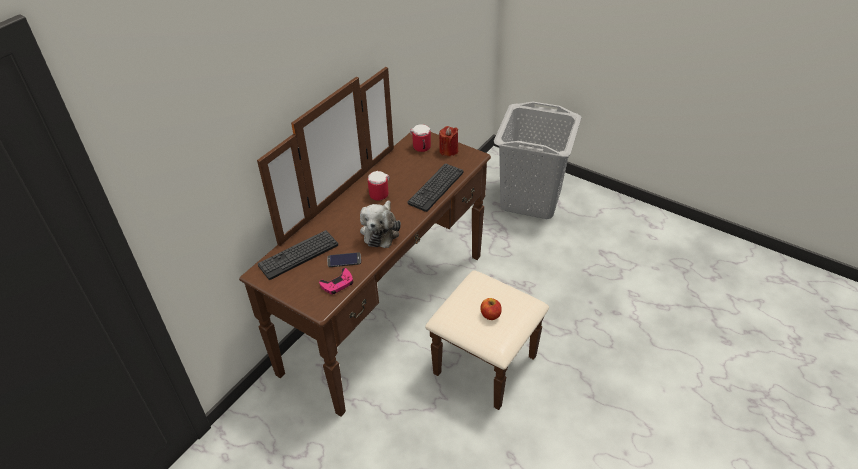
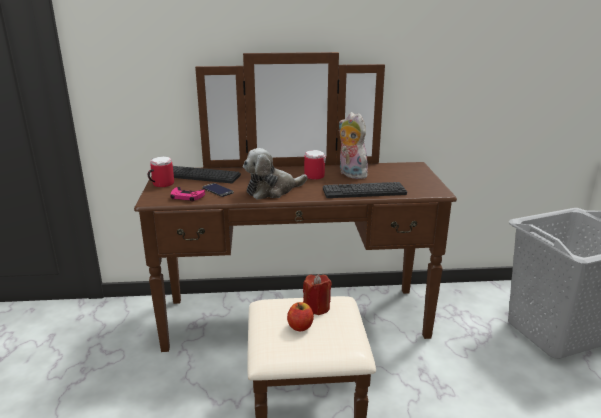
camera: 50 degrees right, 20 degrees down
mug [410,124,431,152] -> mug moved to [147,157,174,187]
red candle [439,126,458,156] -> red candle moved to [303,274,332,315]
none -> plush toy [338,112,368,179]

